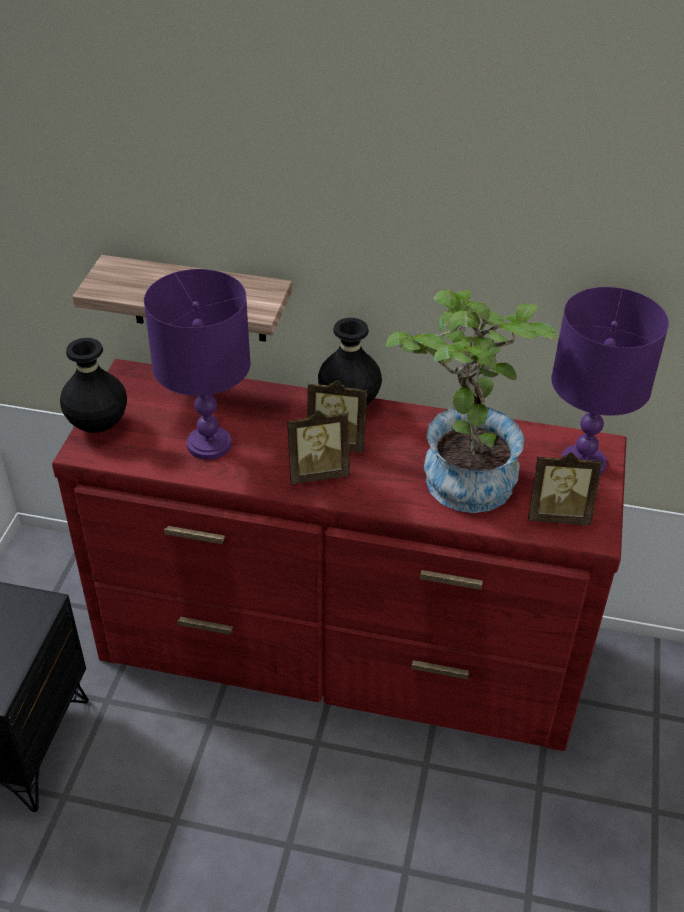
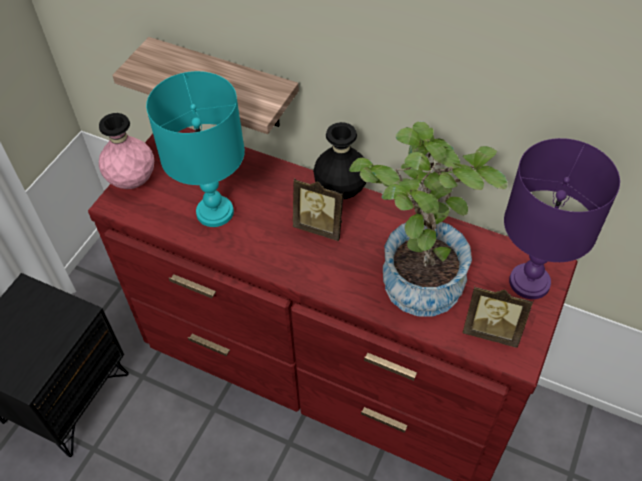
camera: 15 degrees right, 10 degrees up
black vase [60,338,127,433] -> pink vase [99,113,154,189]
purple table lamp [144,269,250,460] -> turquoise table lamp [146,71,245,227]
picture frame [287,410,350,484] -> none

